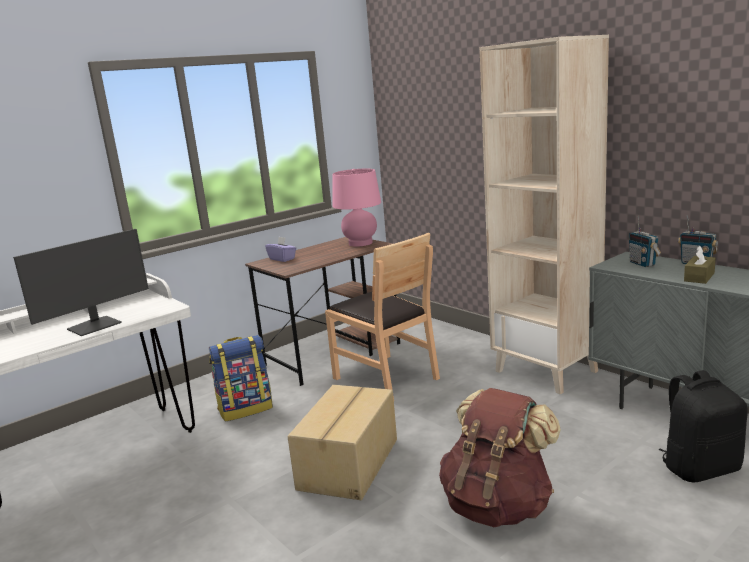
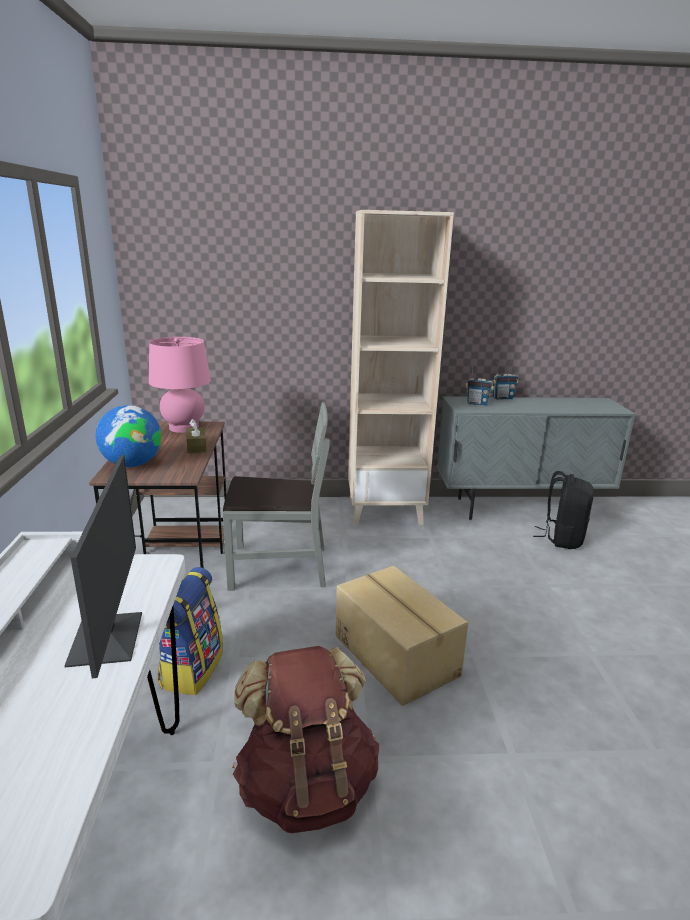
camera: 55 degrees left, 5 degrees up
purple tissue box [265,237,296,262] -> globe [96,405,162,467]
brown chair [325,233,440,398] -> grey chair [223,402,330,591]
brown backpack [439,388,561,527] -> brown backpack moved to [232,646,379,833]
brown tissue box [684,246,716,284] -> brown tissue box moved to [186,419,207,453]

